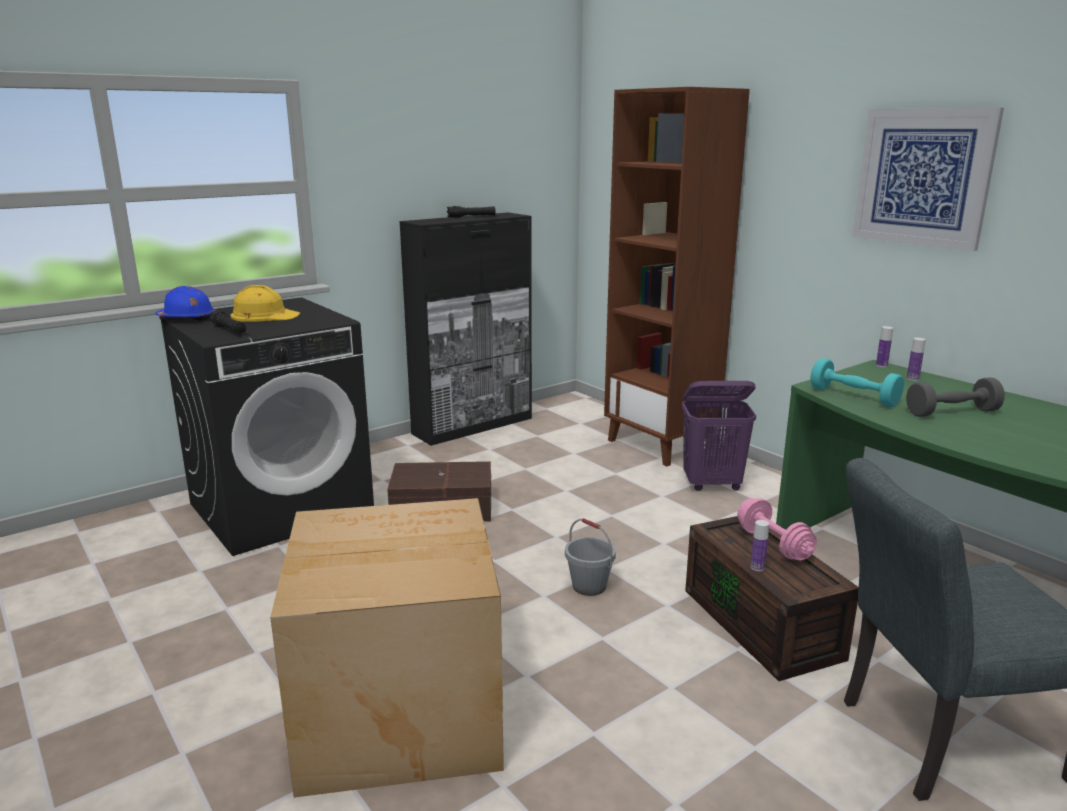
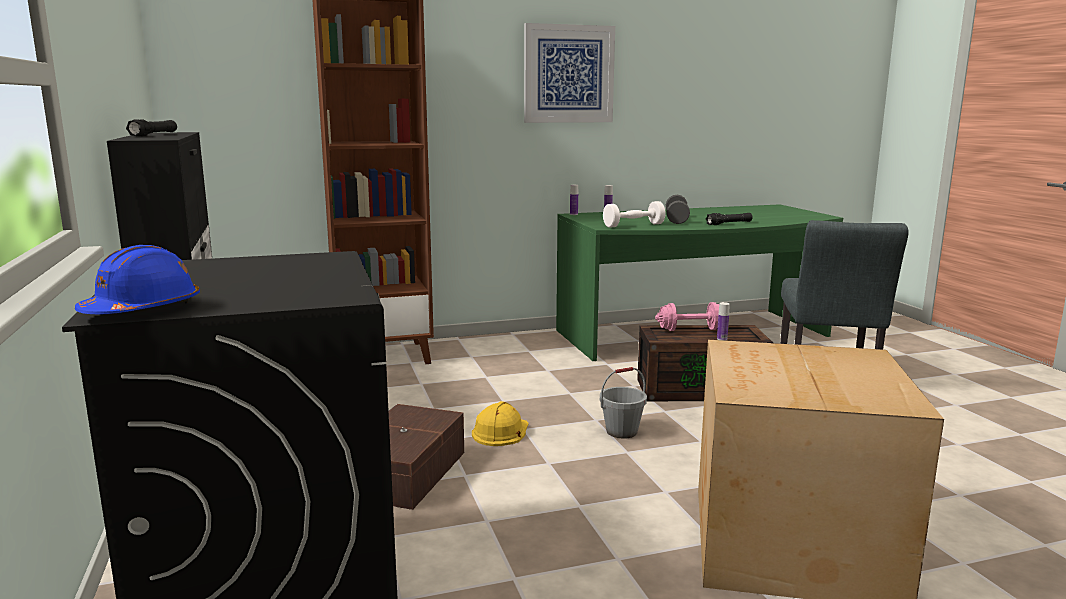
camera: 70 degrees left, 5 degrees down
black flashlight [210,311,246,335] -> black flashlight moved to [706,213,752,225]
yellow hard hat [231,285,300,322] -> yellow hard hat moved to [472,401,529,446]
purple laundry basket [682,381,756,491] -> none
turquoise dumbbell [811,358,904,407] -> white dumbbell [603,201,666,228]

